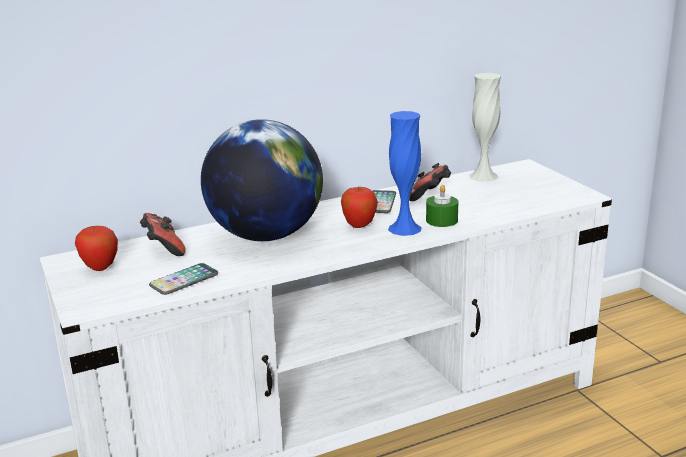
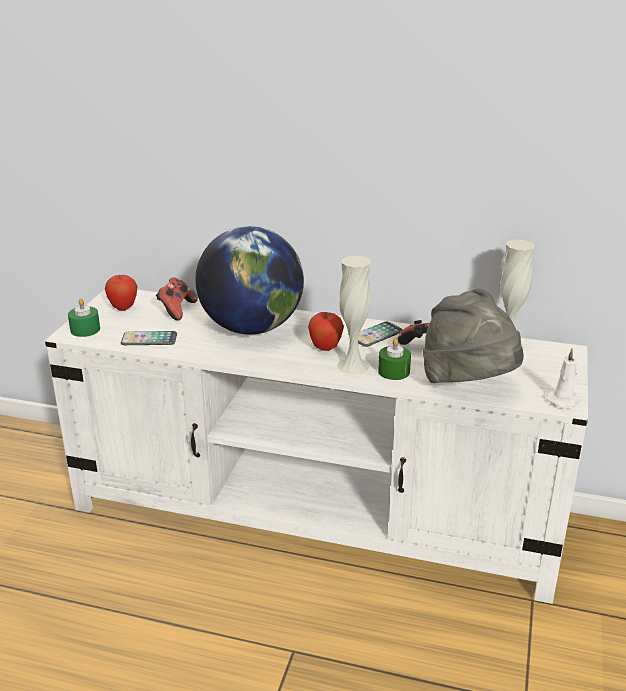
camera: 40 degrees right, 5 degrees up
blue vase [388,111,422,236] -> white vase [337,255,371,374]
none -> green candle [68,298,100,337]
none -> grey hat [423,289,524,383]
none -> white candle [546,348,580,408]

